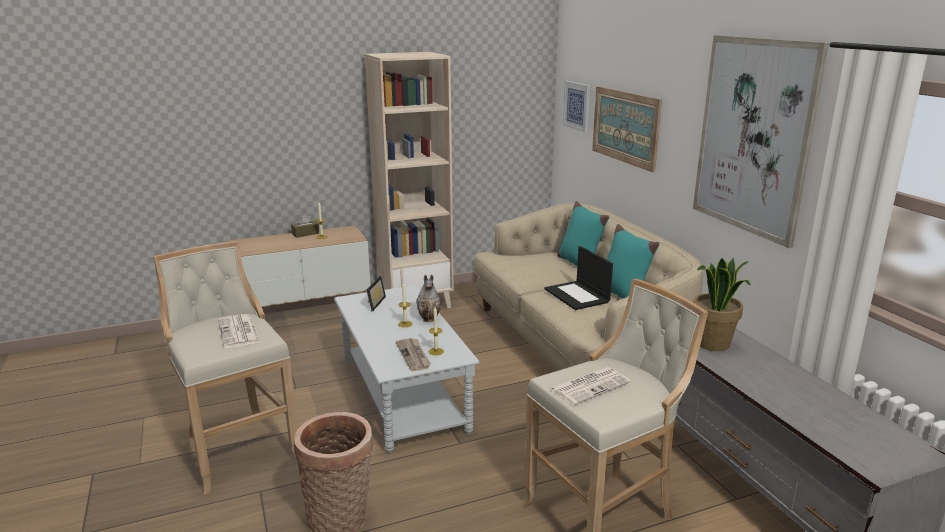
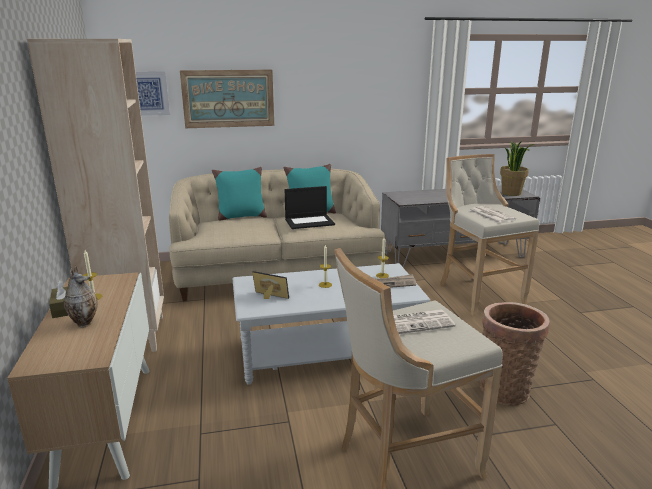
camera: 80 degrees left, 0 degrees up
vase [416,275,441,322] -> vase moved to [63,266,98,327]
picture [693,35,829,248] -> none
potted plant [693,257,751,351] -> potted plant moved to [500,142,534,196]

